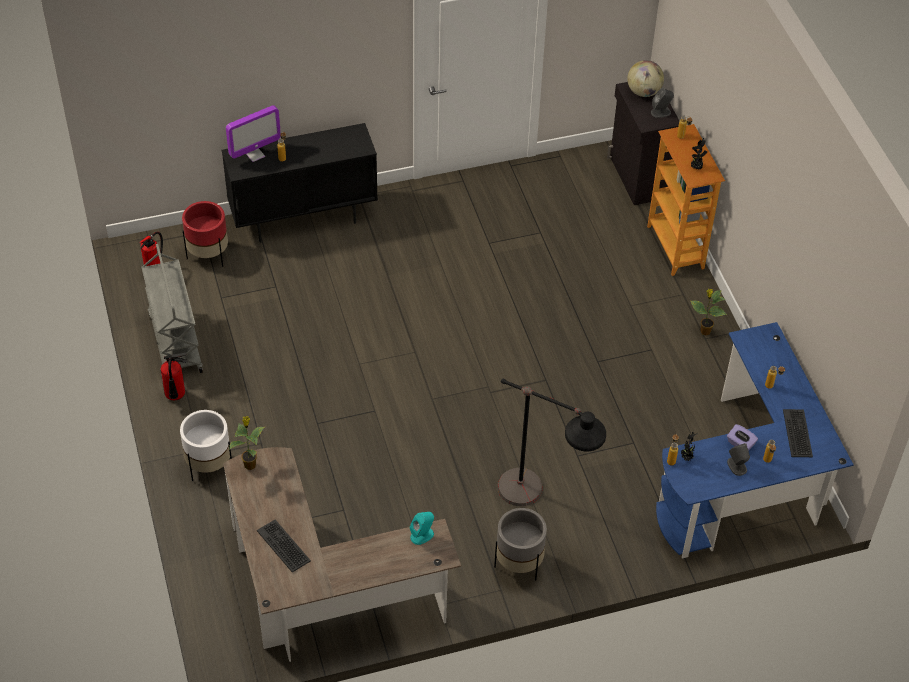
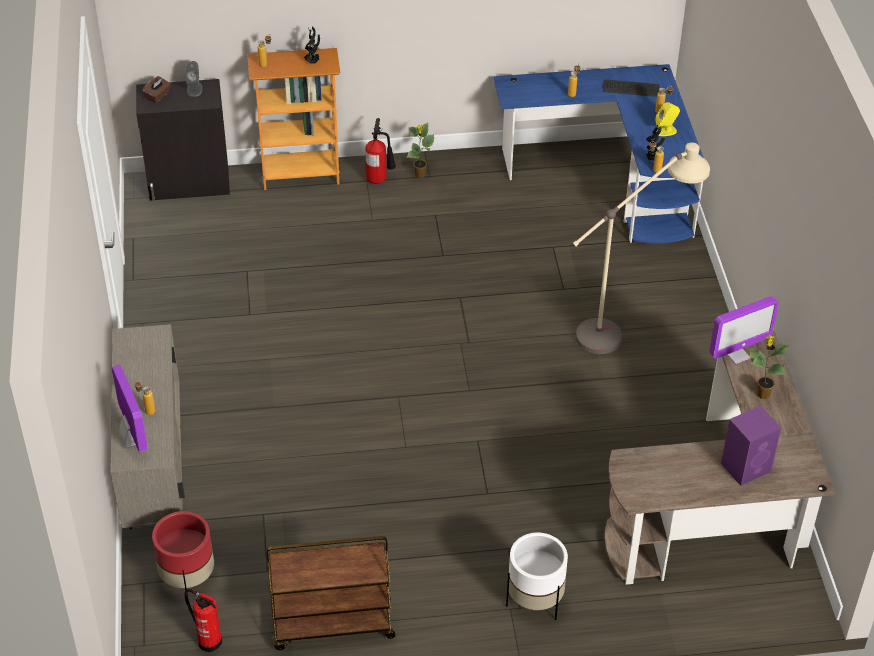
camera: 80 degrees left, 5 degrees down
grey cart [141,244,203,373] -> brown cart [266,536,395,650]
fire extinguisher [161,352,188,400] -> fire extinguisher moved to [365,118,396,184]
black cabinet [222,123,378,243] -> beige cabinet [110,324,185,529]
potted plant [229,416,265,470] -> potted plant moved to [750,335,790,399]
keyboard [257,520,311,572] -> purple speaker [721,405,781,486]
turquoise speaker [410,512,434,545] -> monitor [709,296,779,364]
grey planter [494,508,547,581] -> none
black floor lamp [498,379,606,506] -> beige floor lamp [573,142,710,354]
globe [627,60,664,97] -> brown tissue box [142,76,171,103]
purple tissue box [727,424,758,451] -> none
grey speaker [727,443,750,476] -> yellow speaker [655,102,680,136]

